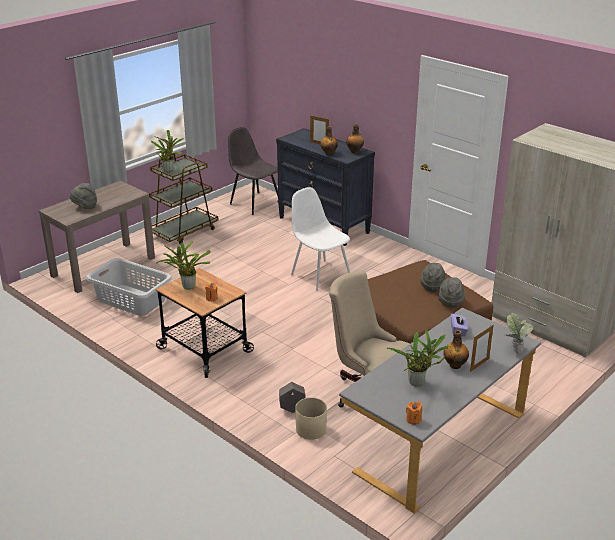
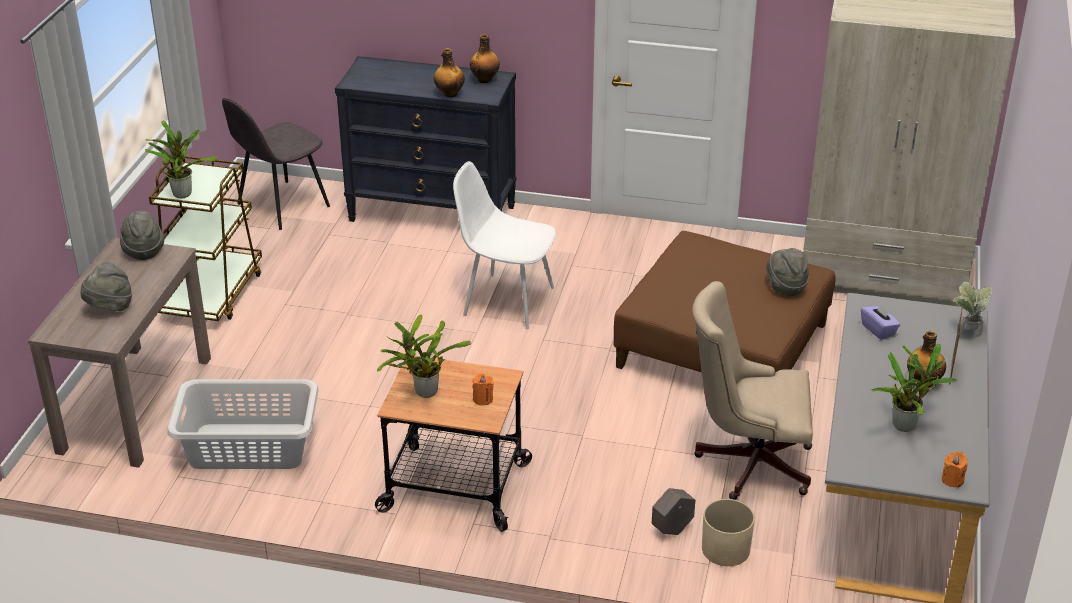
camera: 30 degrees left, 5 degrees up
grey chair [228,127,278,215] -> grey chair turned 60 degrees counterclockwise [222,98,330,230]
picture frame [310,115,329,144] -> none
grey hat [420,263,446,292] -> grey hat moved to [120,210,164,260]

